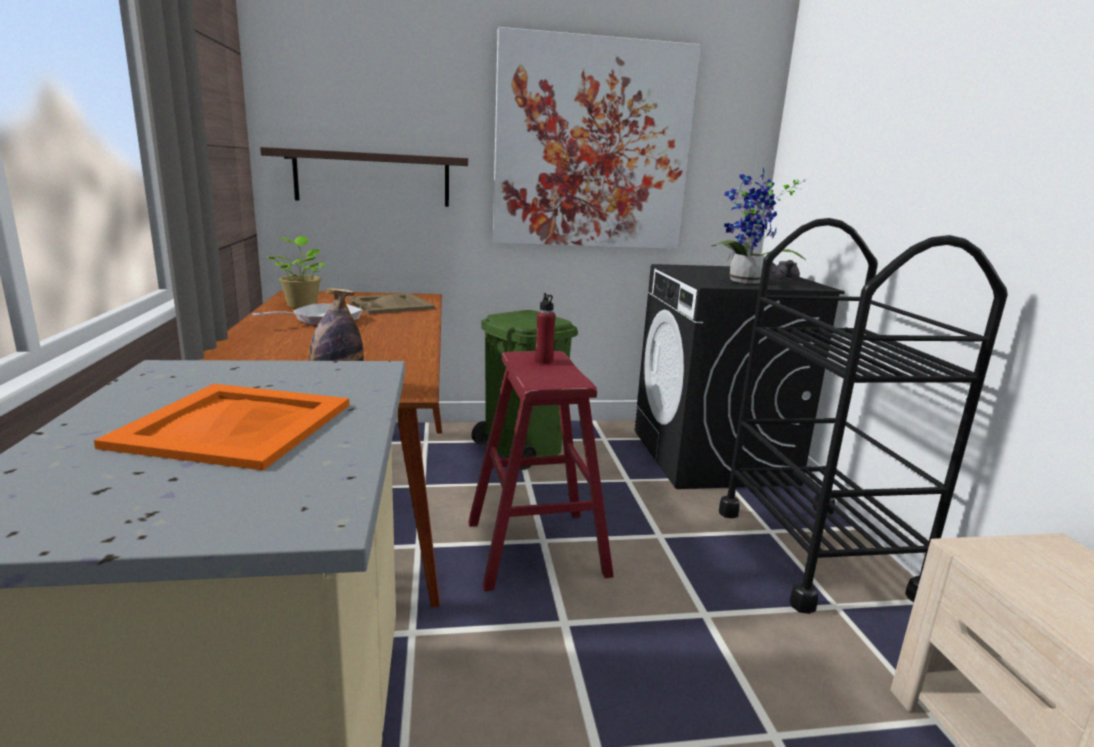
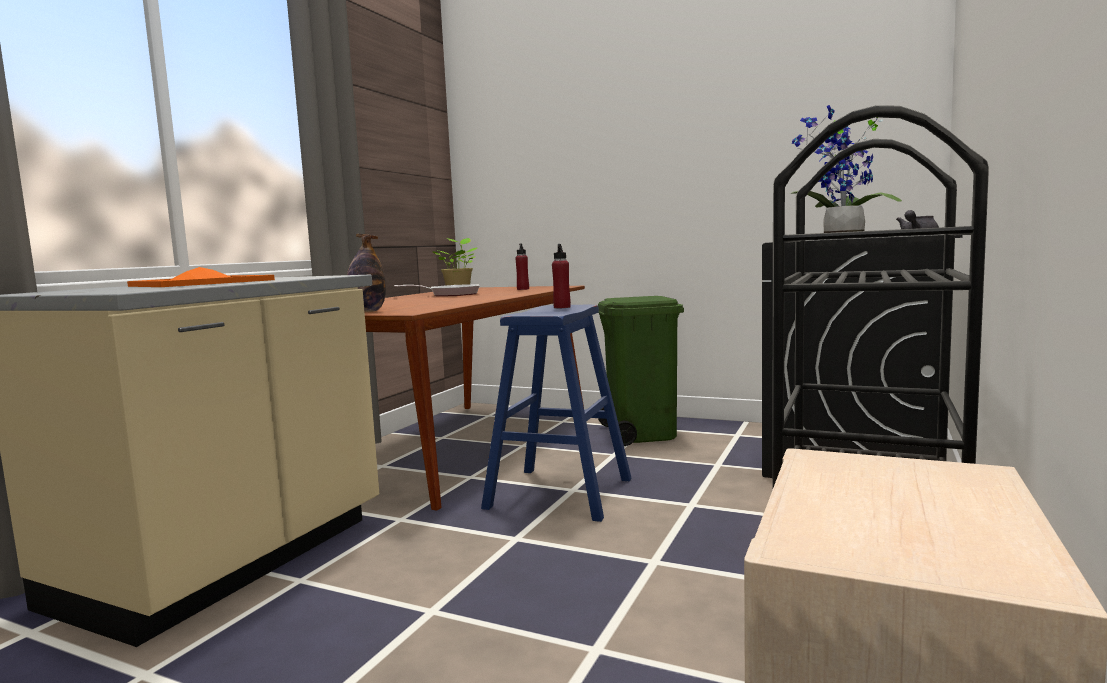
camera: 35 degrees right, 10 degrees down
shelf [260,147,468,207] -> none
beige tray [348,293,435,314] -> red bottle [515,244,529,290]
red stool [468,351,614,591] -> blue stool [481,305,631,522]
picture [493,27,701,249] -> none

